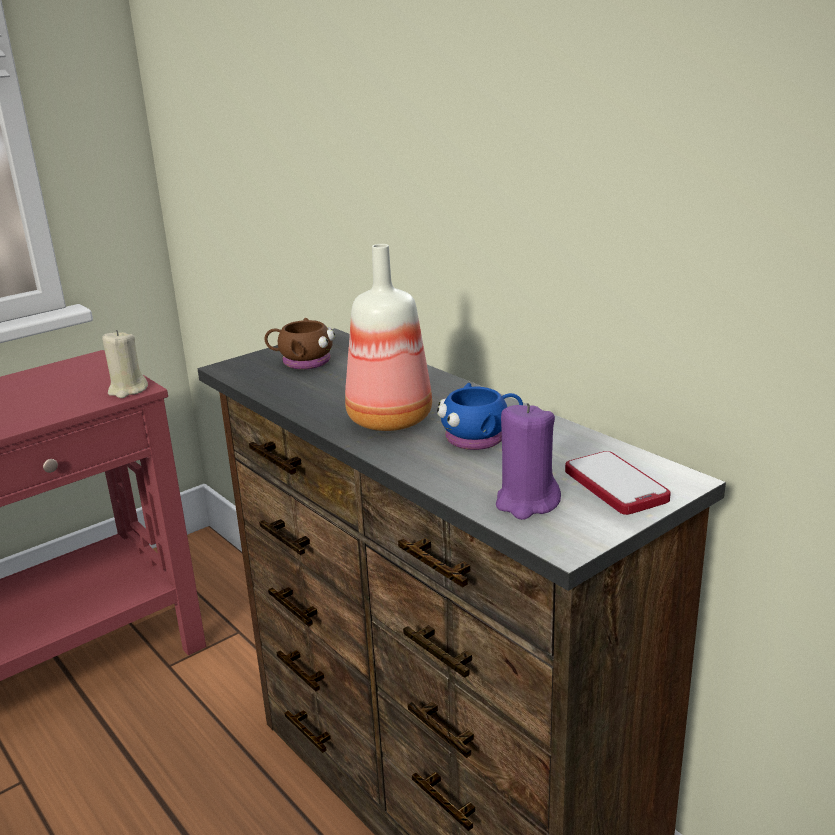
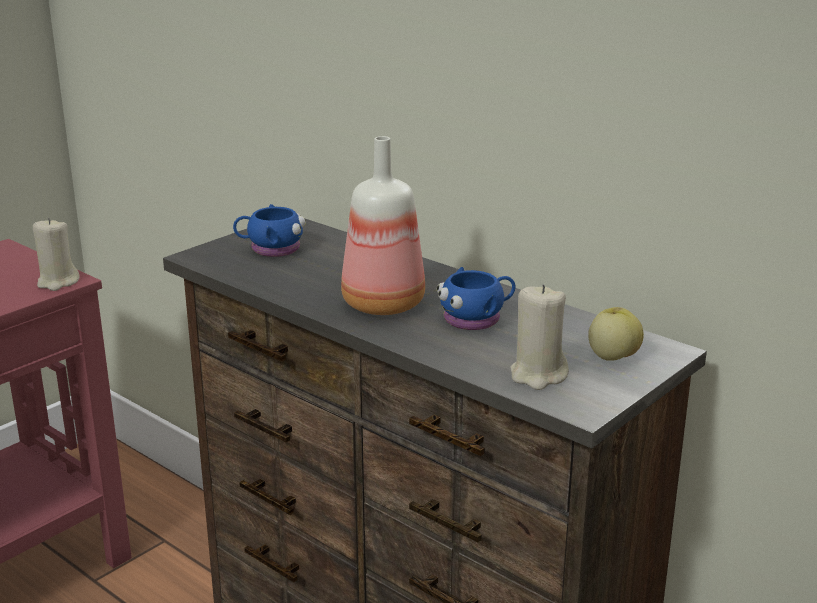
camera: 10 degrees left, 0 degrees up
brown mug [264,318,335,369] -> blue mug [233,204,306,257]
purple candle [496,403,561,520] -> beige candle [511,284,569,390]
phone [565,451,671,515] -> apple [588,307,644,361]

